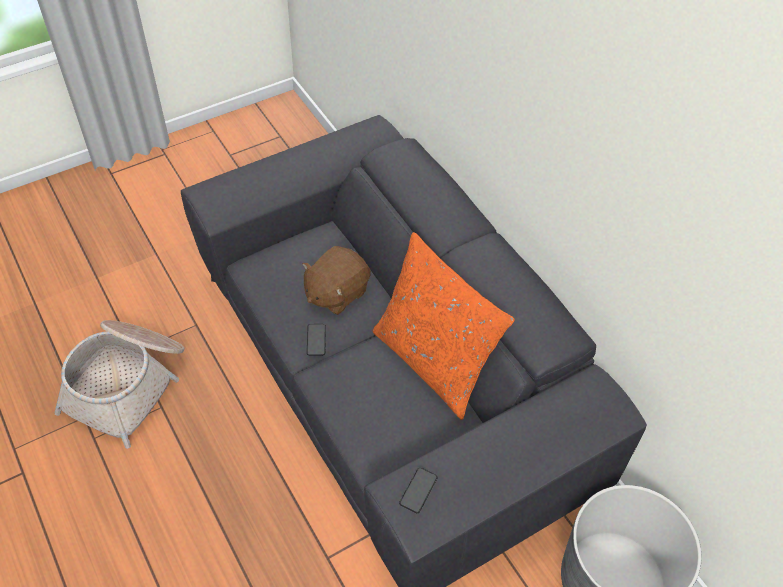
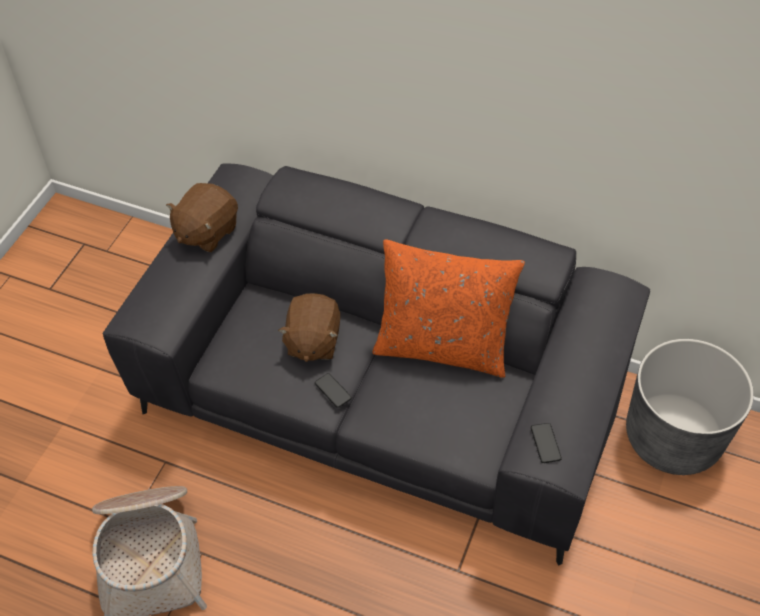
camera: 35 degrees left, 0 degrees up
none -> brown plush toy [166,183,238,252]

